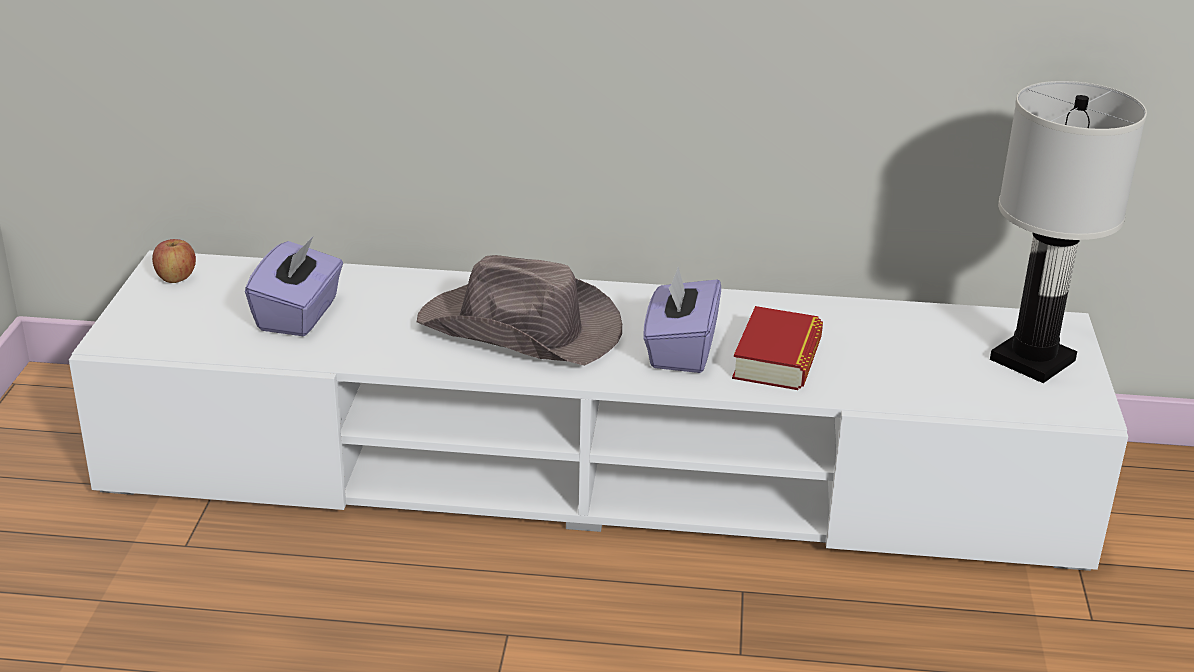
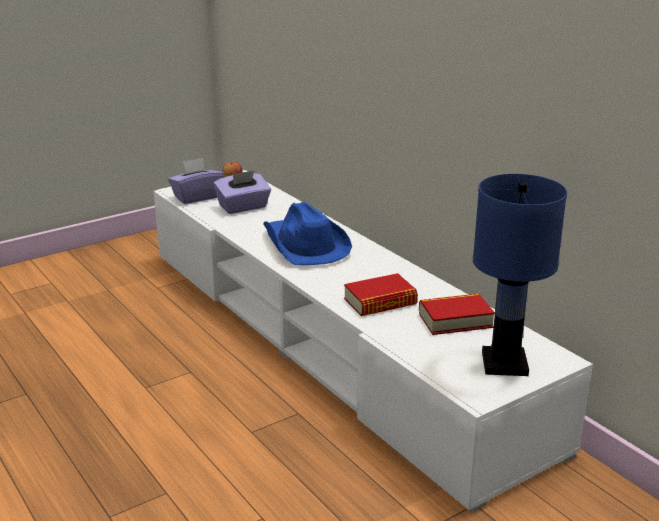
camera: 50 degrees right, 5 degrees down
brown hat [417,255,622,366] -> blue hat [263,202,352,265]
purple tissue box [643,267,721,373] -> purple tissue box moved to [168,158,224,204]
white table lamp [990,81,1147,383] -> blue table lamp [473,174,567,376]
none -> book [419,294,495,335]

